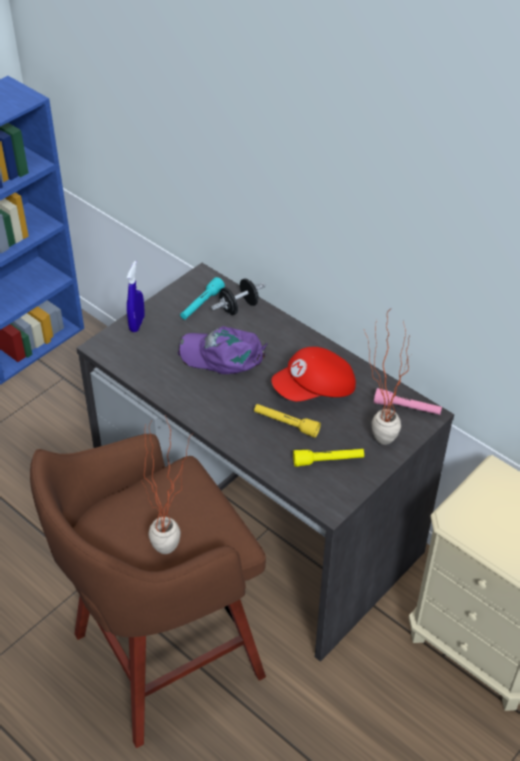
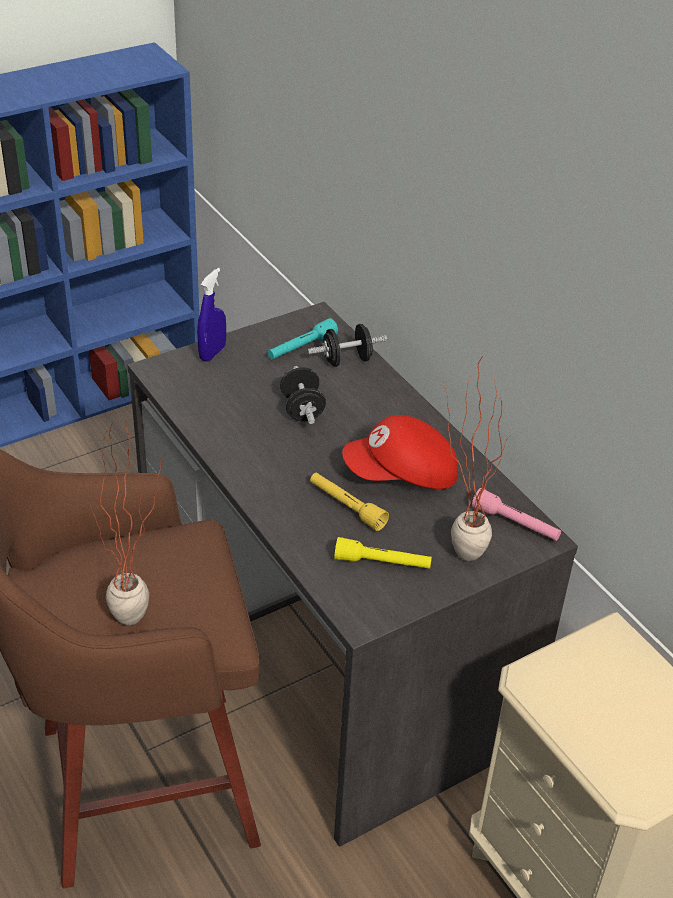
camera: 15 degrees right, 5 degrees down
purple cap [178,326,268,374] -> black dumbbell [280,366,326,424]

